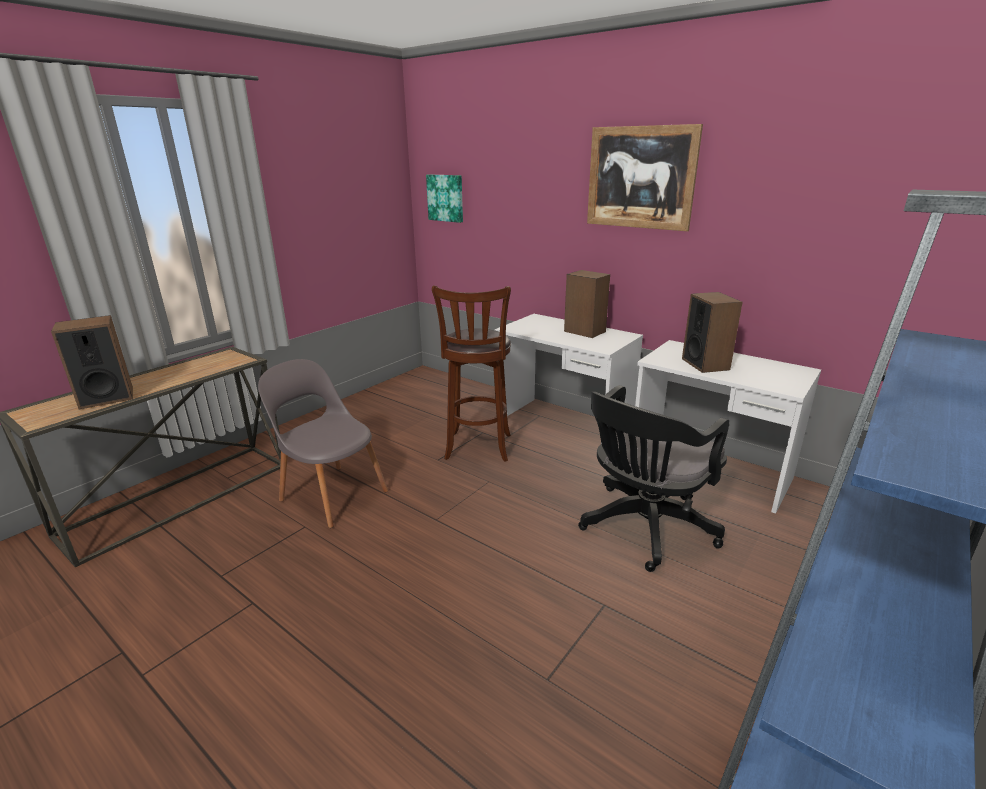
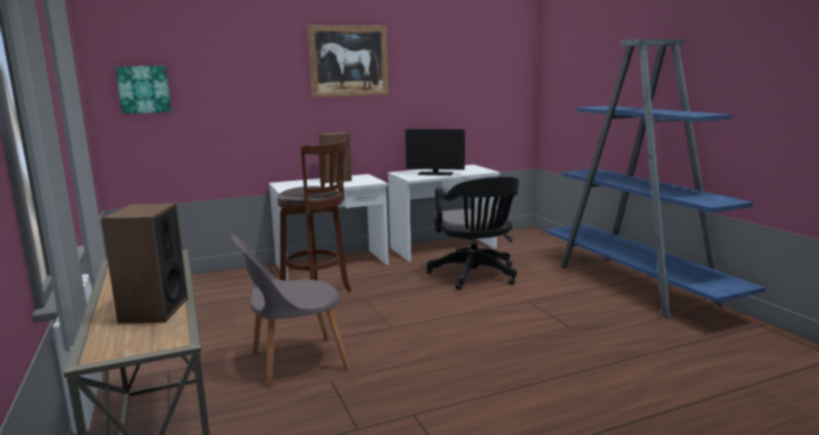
camera: 60 degrees left, 10 degrees down
speaker [682,292,743,373] -> monitor [405,129,465,176]

